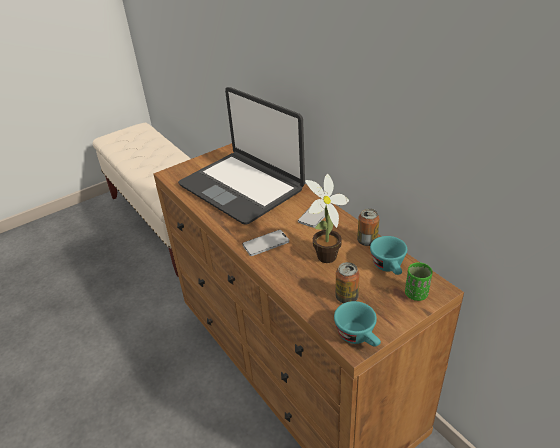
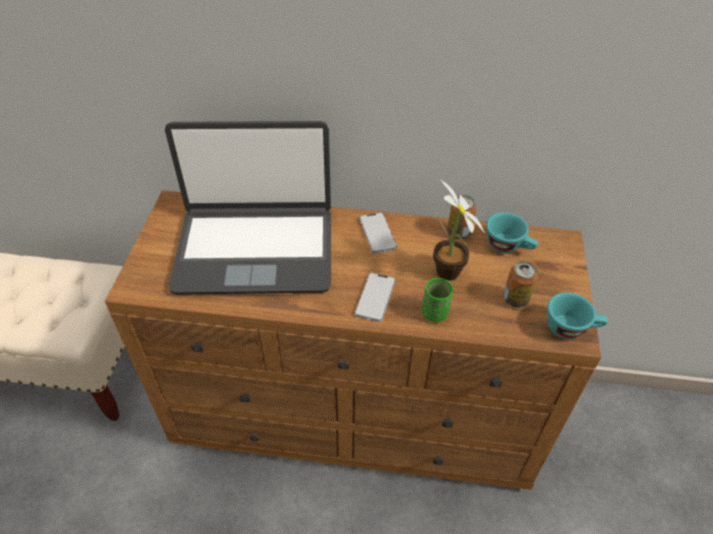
camera: 50 degrees left, 10 degrees up
green cup [405,262,433,301] -> green cup moved to [422,278,453,322]

